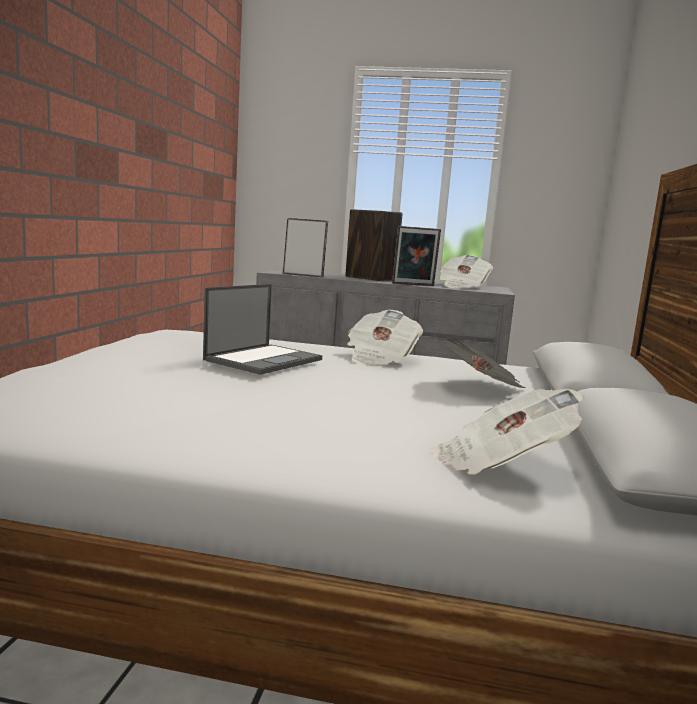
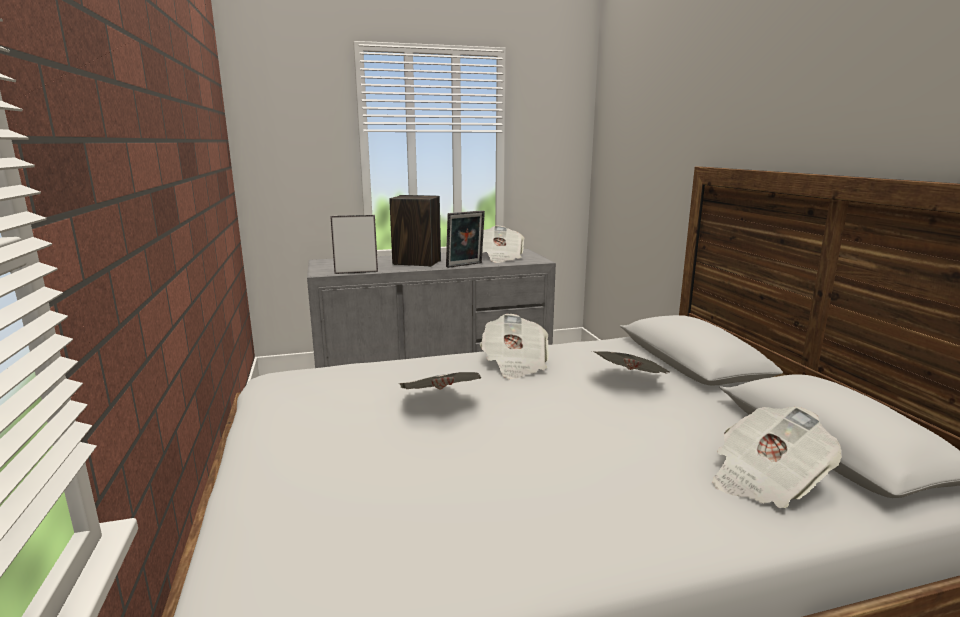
camera: 25 degrees left, 5 degrees up
laptop [203,284,322,375] -> newspaper [399,372,482,390]

